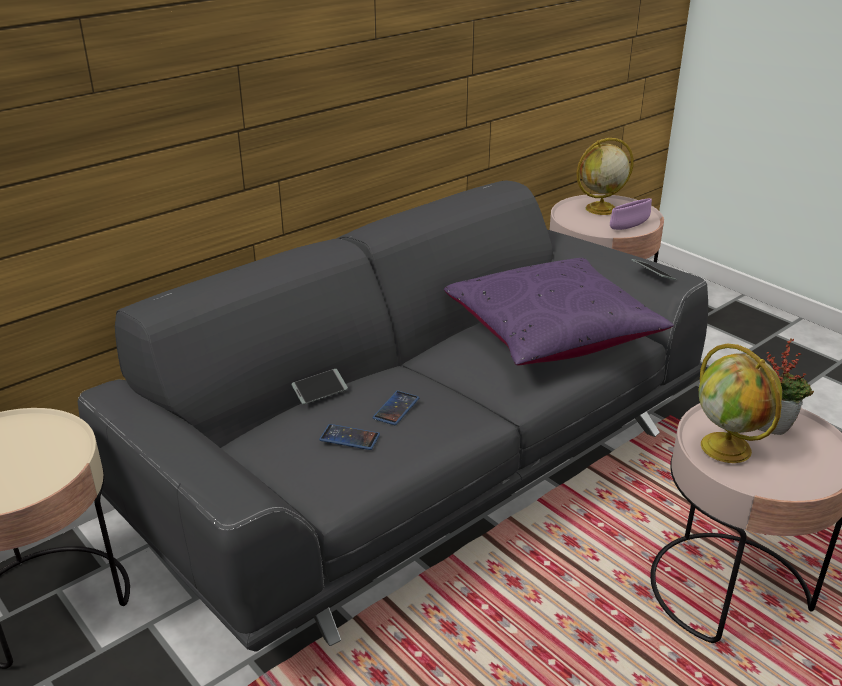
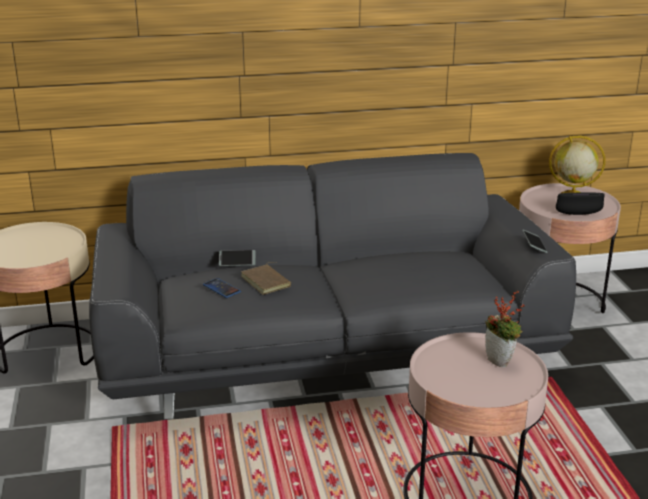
camera: 30 degrees right, 5 degrees down
phone [372,391,419,425] -> brown book [241,262,291,295]
purple pillow [444,258,674,365] -> none
purple bowl [610,198,652,230] -> black bowl [556,192,604,215]
globe [699,344,782,463] -> none

